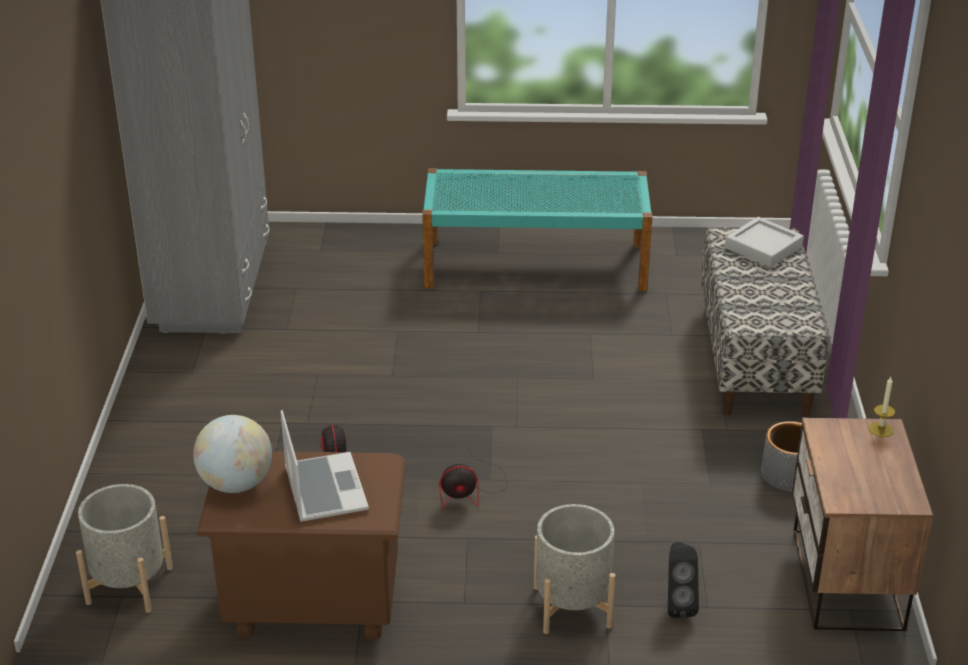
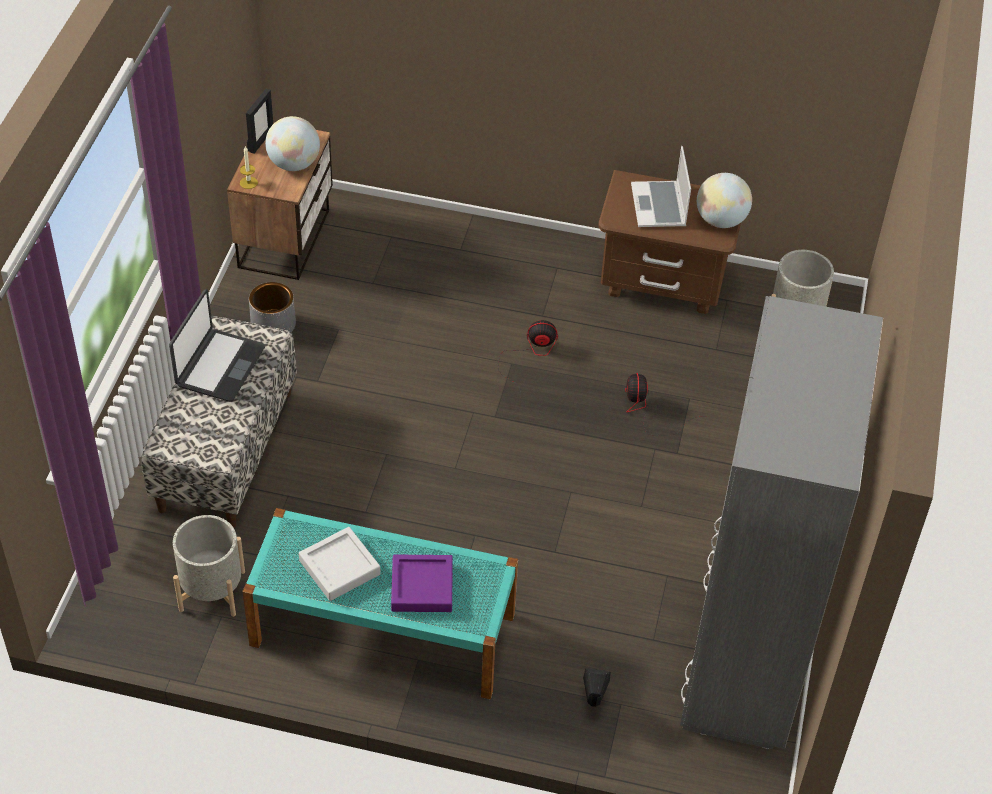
camera: 170 degrees left, 15 degrees up
grey planter [534,504,616,634] -> grey planter moved to [173,515,245,617]
black speaker [668,542,699,618] -> black speaker moved to [583,668,611,707]
grey tray [725,217,804,268] -> grey tray moved to [299,527,381,601]
none -> laptop [169,289,265,402]
none -> picture frame [246,89,273,154]
none -> globe [265,116,320,171]
none -> purple tray [391,555,453,612]

